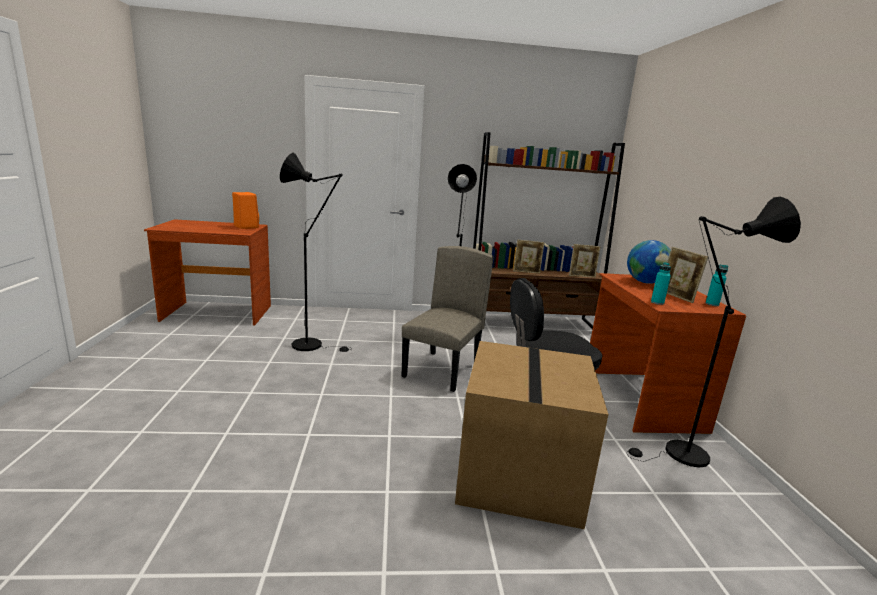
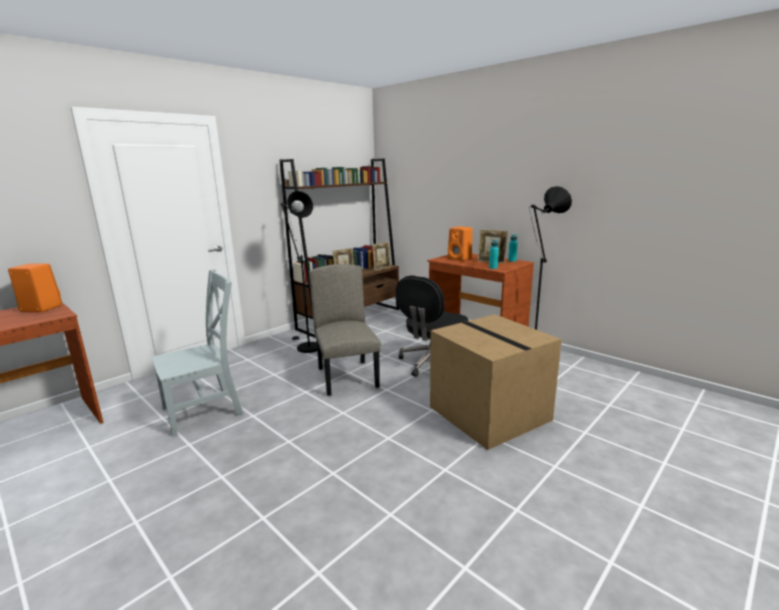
camera: 40 degrees left, 0 degrees up
black floor lamp [280,153,353,352] -> grey chair [152,269,243,436]
globe [627,240,671,284] -> orange speaker [448,226,472,261]

